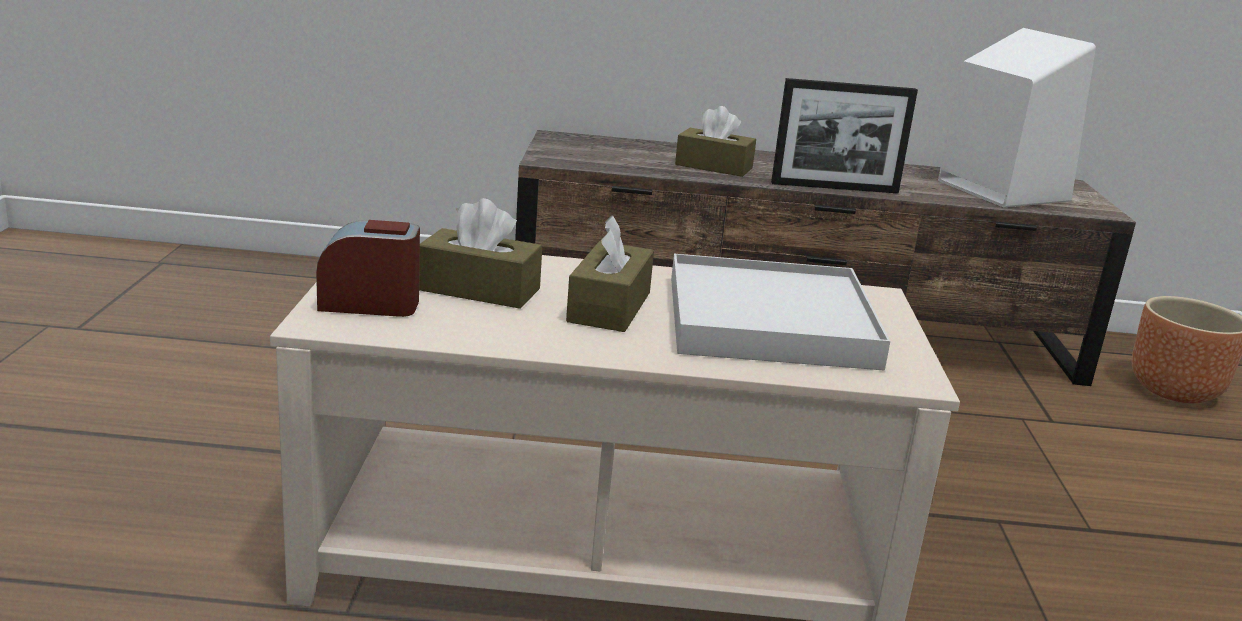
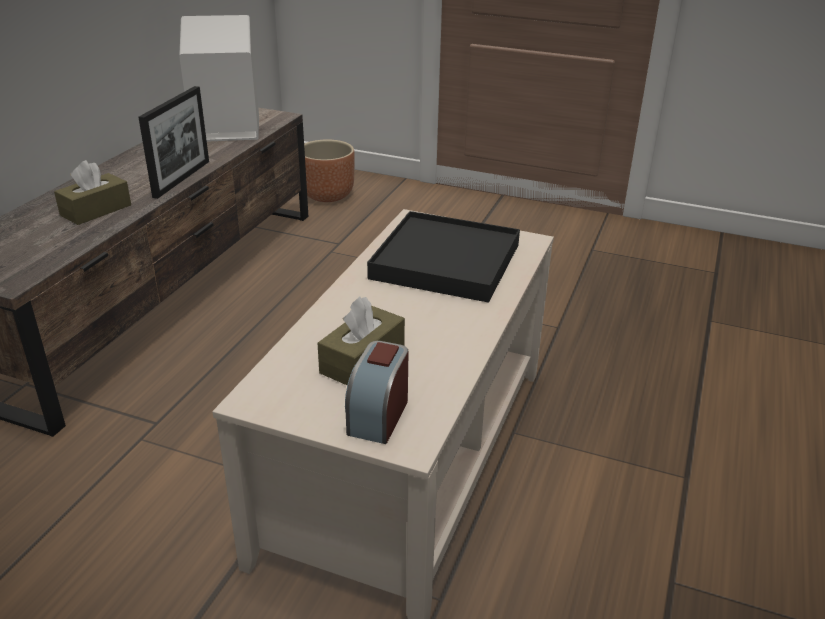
camera: 70 degrees left, 10 degrees up
brown tissue box [566,215,654,332] -> none
white tray [671,254,890,370] -> black tray [367,211,520,303]

